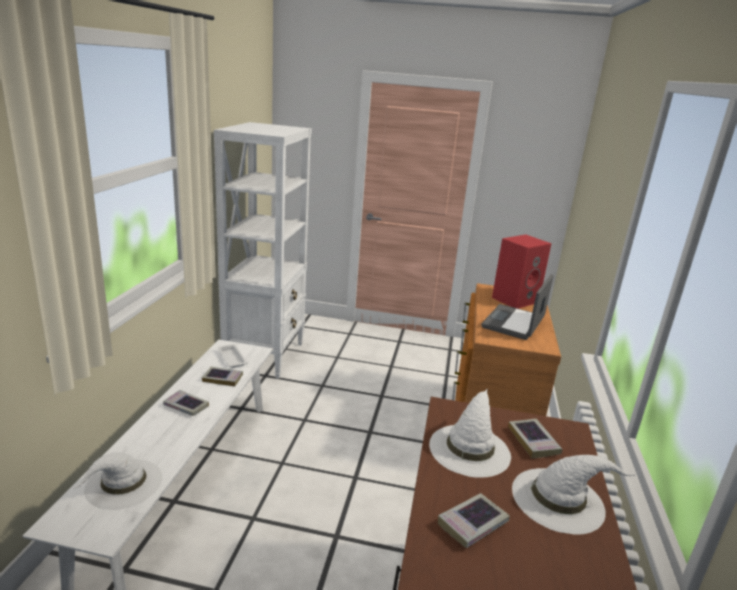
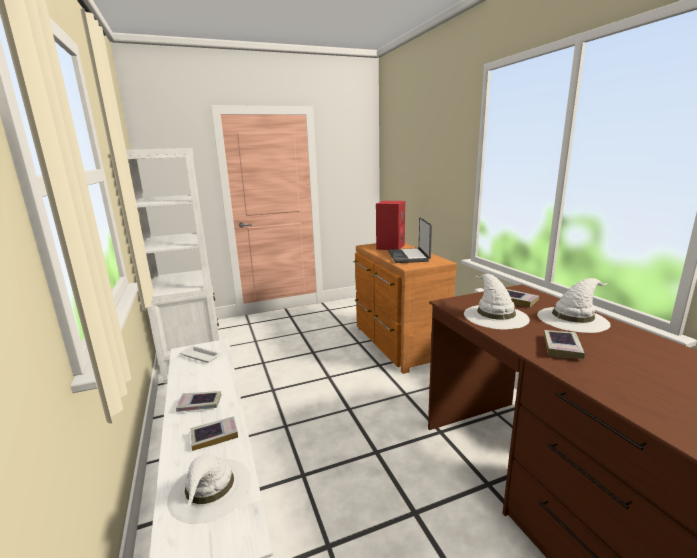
camera: 30 degrees left, 5 degrees down
book [202,367,243,386] -> book moved to [190,416,238,451]

